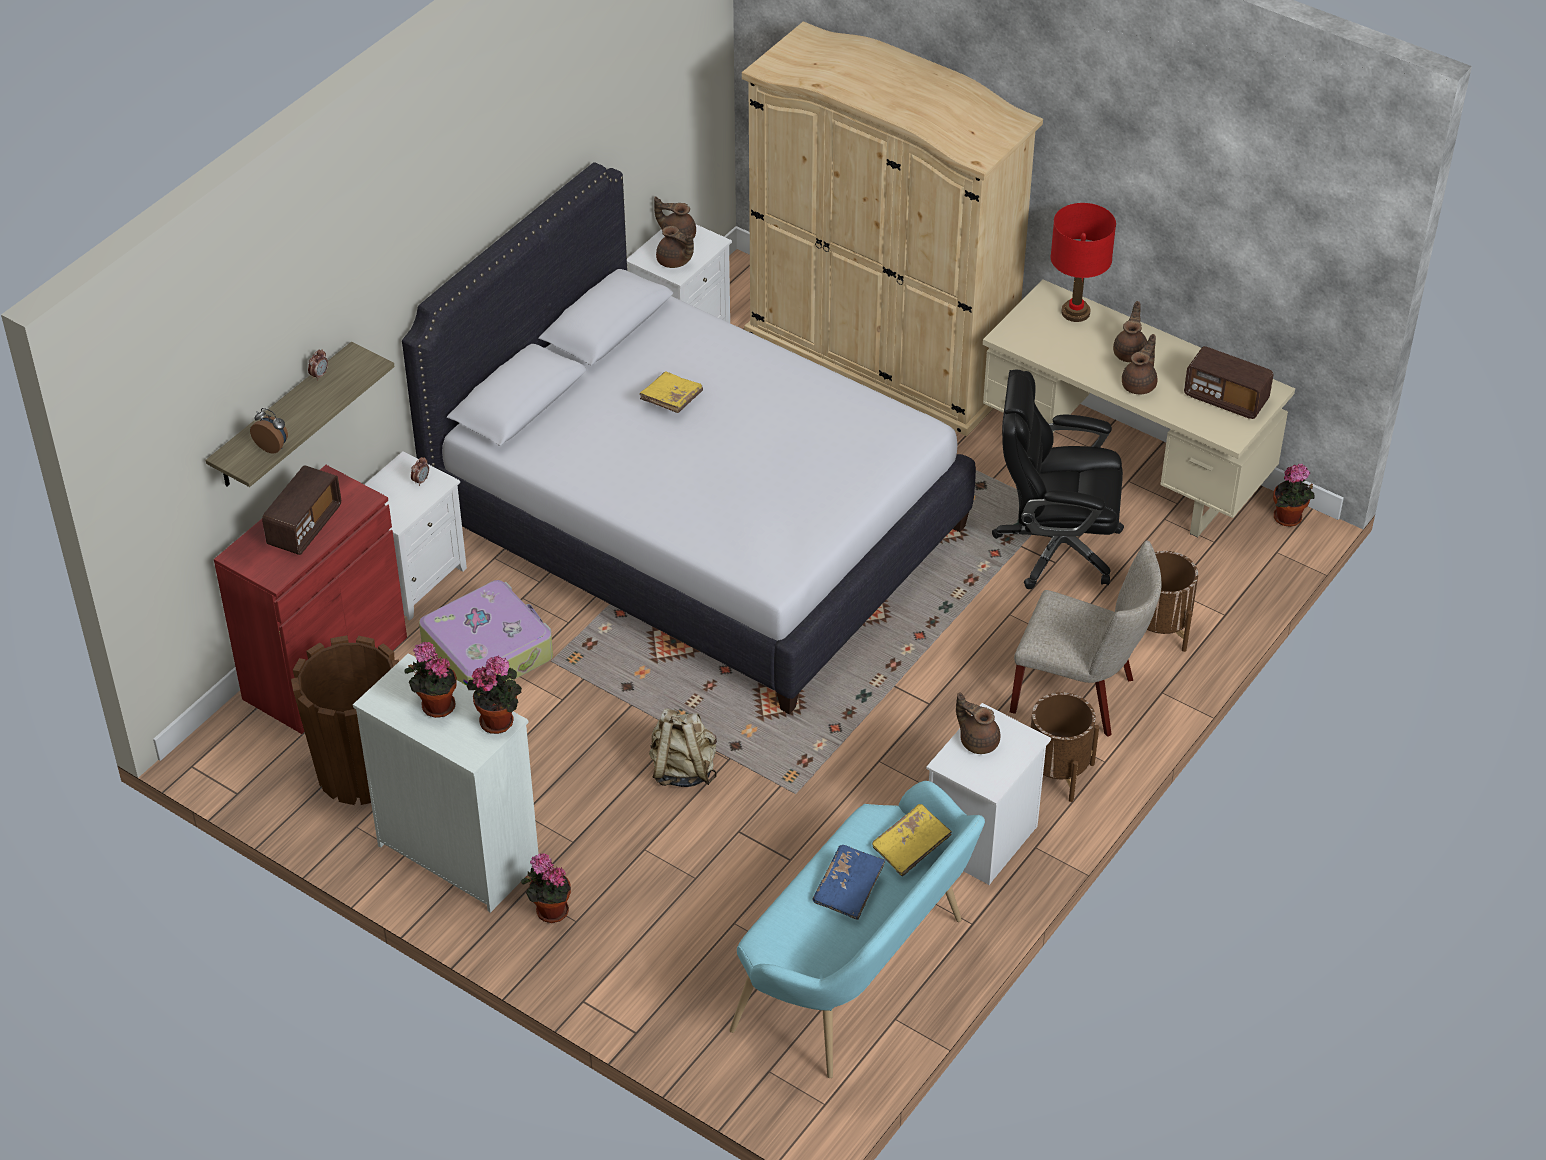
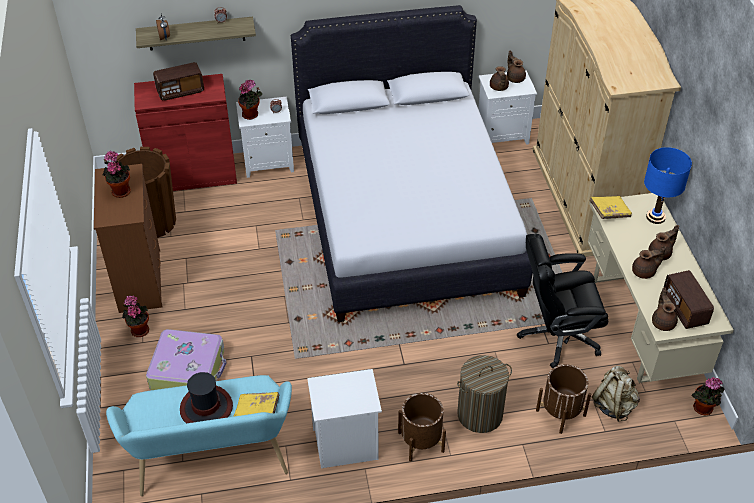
camera: 45 degrees right, 0 degrees up
white dresser [353,653,539,913] -> brown dresser [94,164,162,313]
suitcase [419,580,553,685] -> suitcase moved to [146,329,226,390]
potted plant [467,656,522,734] -> potted plant moved to [238,80,262,120]
yellow book [639,372,703,413] -> yellow book moved to [589,196,632,219]
beige backpack [649,708,717,787] -> beige backpack moved to [592,366,640,422]
blue book [813,845,885,920] -> hat [180,372,233,423]
brown teapot [956,692,1000,754] -> brown teapot moved to [652,287,678,331]
black office chair [992,370,1124,589] -> black office chair turned 60 degrees counterclockwise [517,234,608,369]
beige chair [1010,540,1161,737] -> laundry basket [457,355,512,433]
red table lamp [1051,203,1116,322] -> blue table lamp [644,147,692,224]

